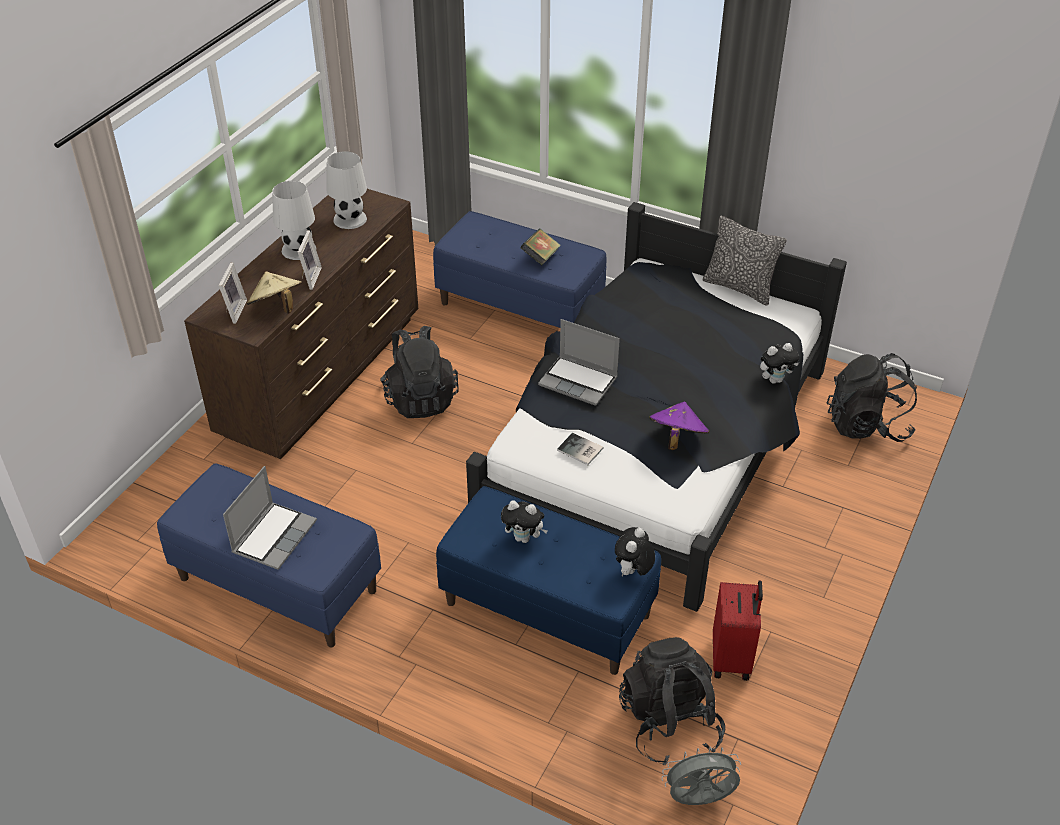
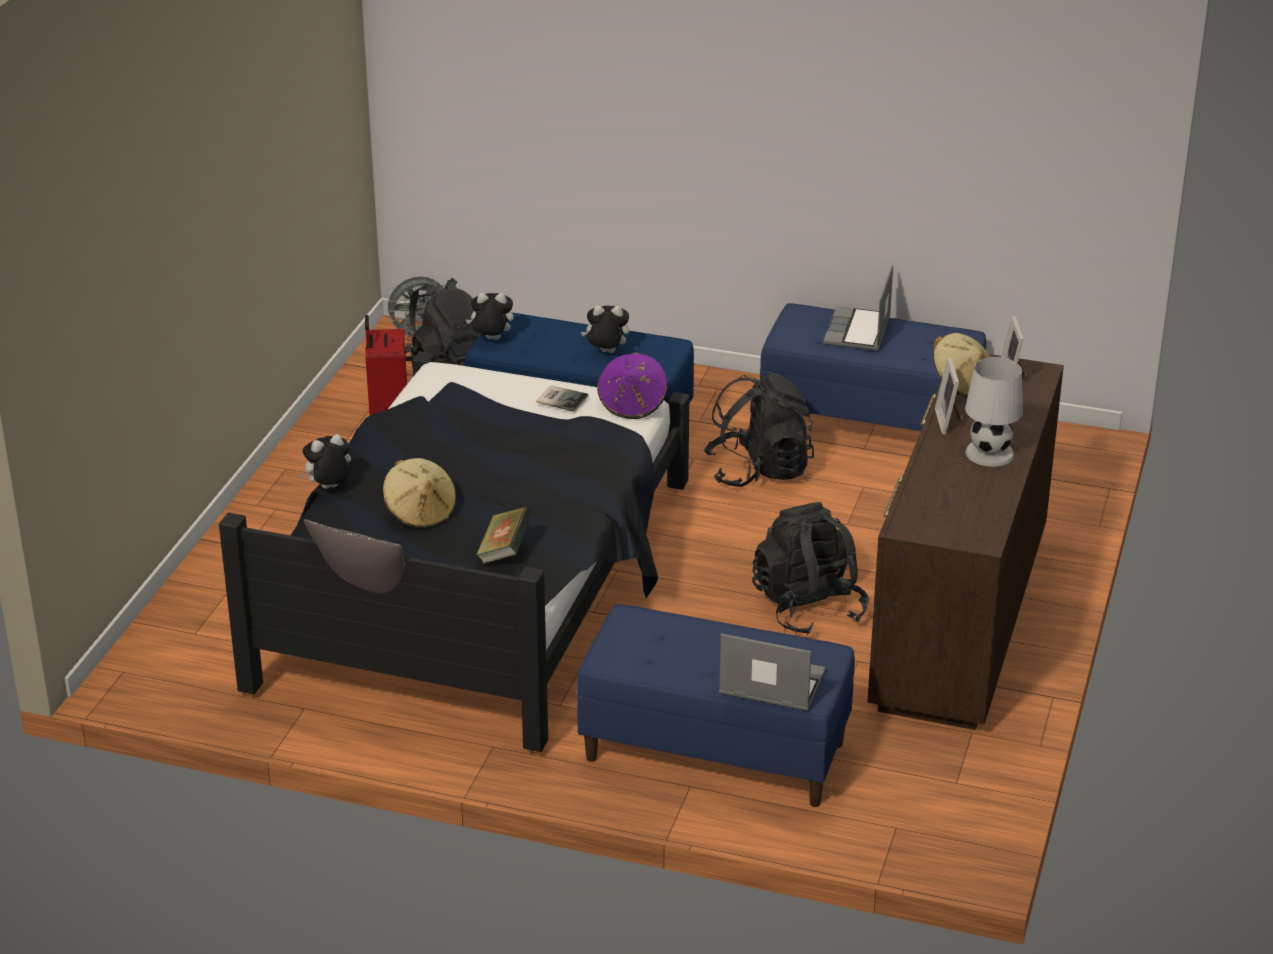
camera: 170 degrees right, 10 degrees down
white table lamp [327,151,367,229] -> none
book [520,229,561,265] -> book moved to [476,507,533,564]
laptop [538,319,620,406] -> laptop moved to [719,634,826,711]
plush toy [615,527,655,577] -> plush toy turned 105 degrees counterclockwise [466,293,514,340]
purple hat [649,401,710,450] -> purple hat moved to [597,352,667,419]
black backpack [827,353,917,442] -> black backpack moved to [704,373,814,487]
none -> beige hat [383,458,456,529]

